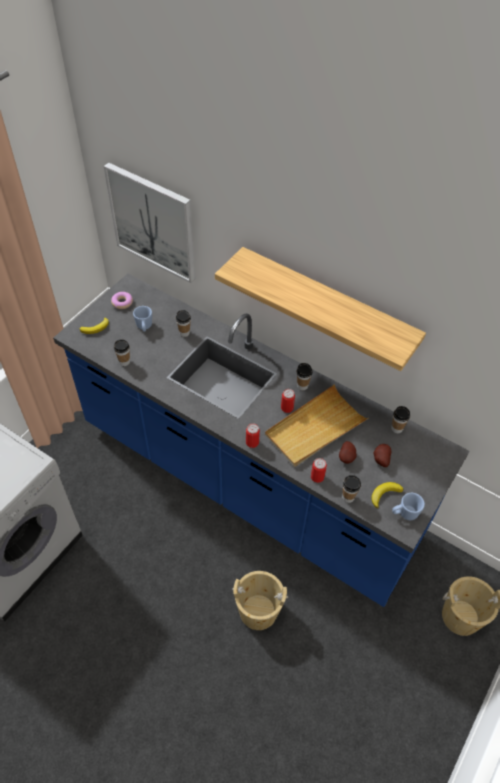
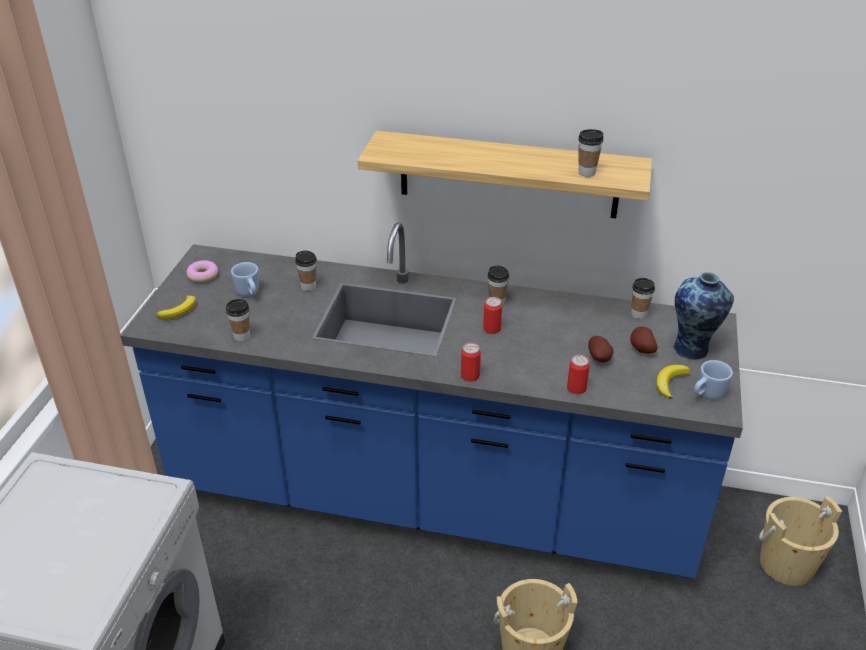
camera: 20 degrees left, 15 degrees down
picture [104,163,195,283] -> none
beige tray [265,384,369,467] -> none
cup [342,475,361,503] -> cup moved to [578,129,604,177]
none -> vase [673,272,734,360]

